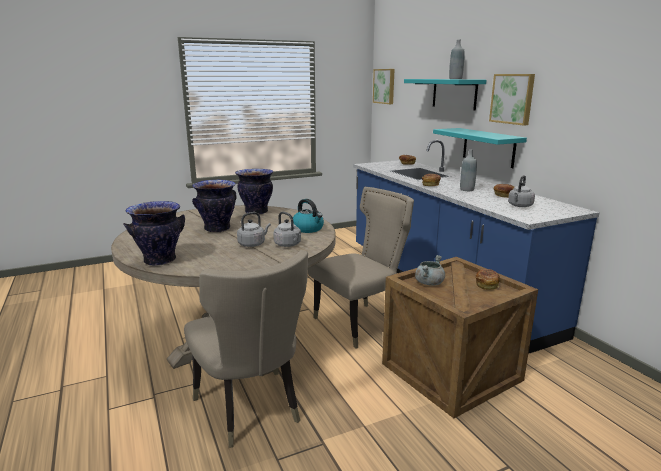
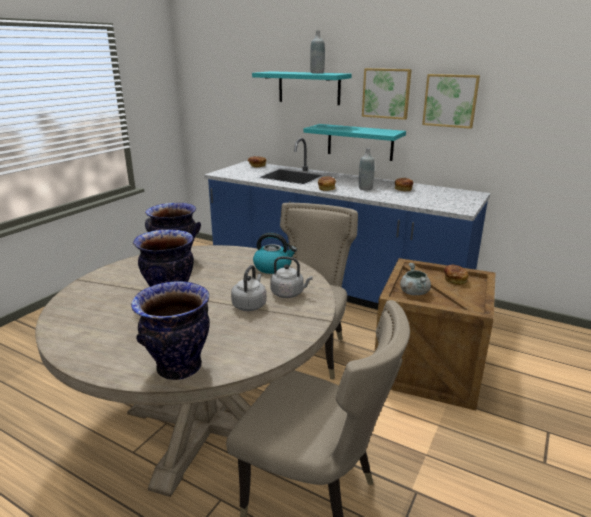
camera: 35 degrees left, 5 degrees up
picture [373,69,395,104] -> picture moved to [422,74,480,129]
grey kettle [508,175,535,207] -> none

